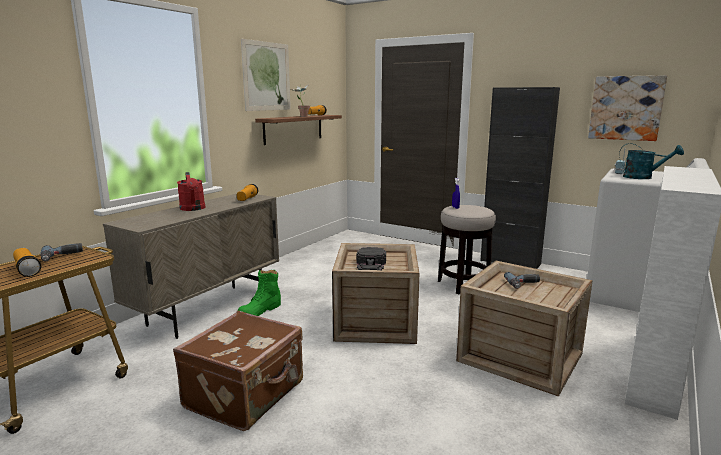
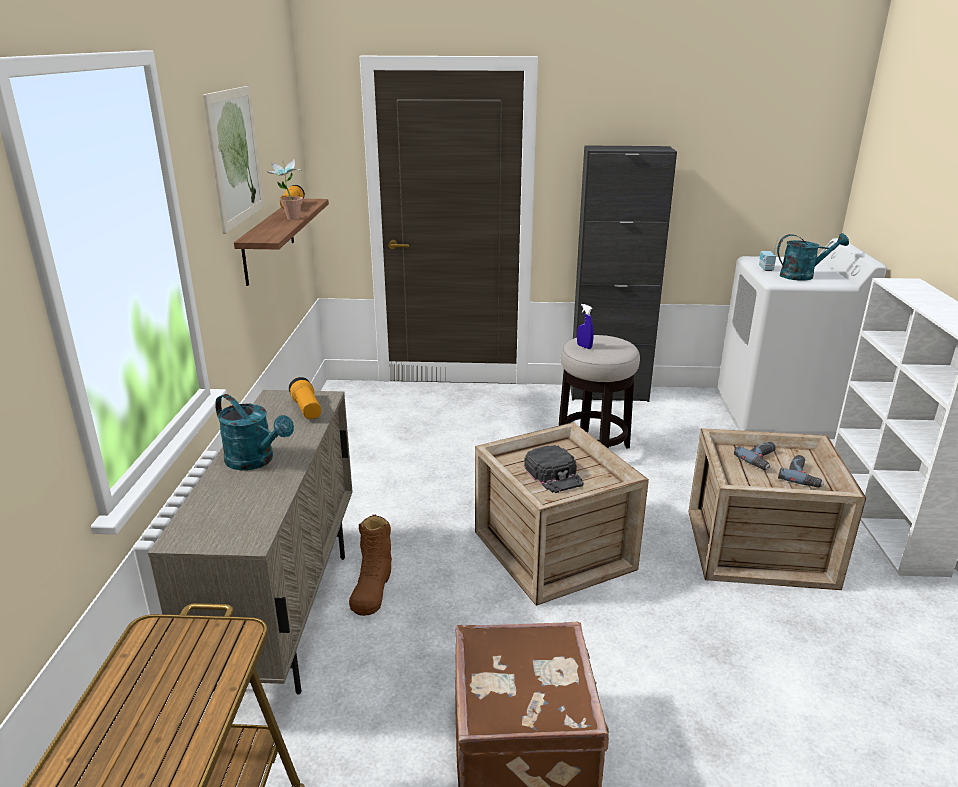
camera: 30 degrees left, 10 degrees up
flashlight [13,248,41,277] -> none
power drill [40,243,83,262] -> power drill moved to [778,455,824,488]
red watering can [177,172,205,211] -> turquoise watering can [215,394,294,470]
green boot [238,270,281,316] -> brown boot [349,515,392,616]
picture [588,75,667,141] -> none

